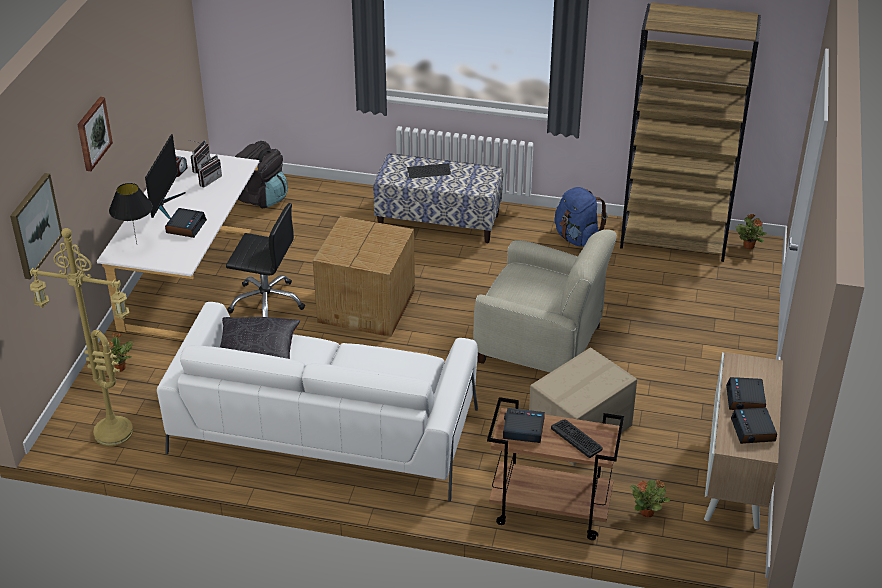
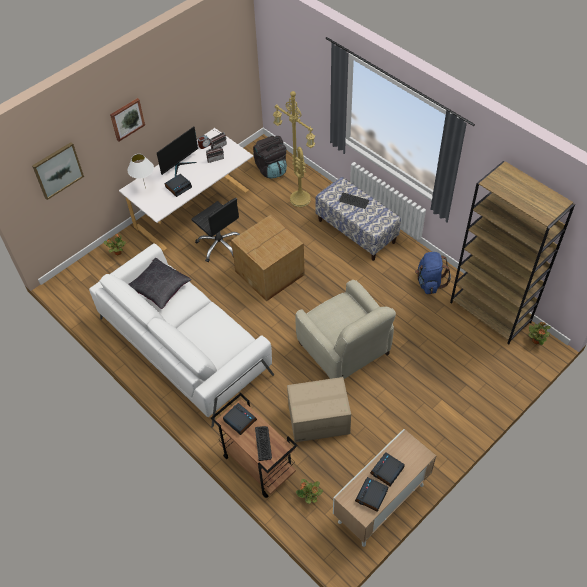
camera: 35 degrees right, 15 degrees up
yellow floor lamp [30,228,133,446] -> yellow floor lamp moved to [273,91,315,207]
black table lamp [109,183,153,244] -> white table lamp [127,154,154,189]

